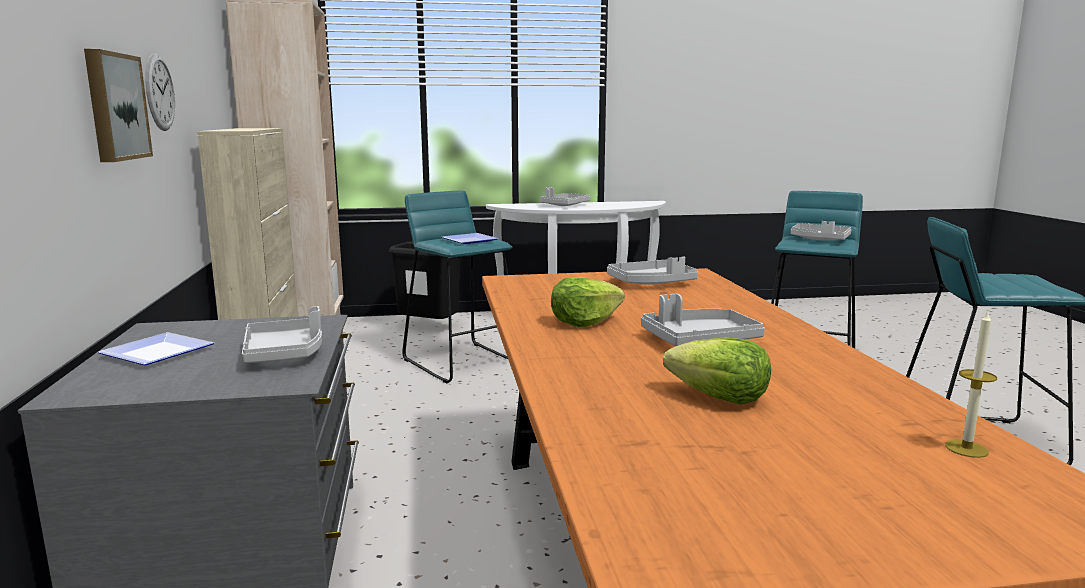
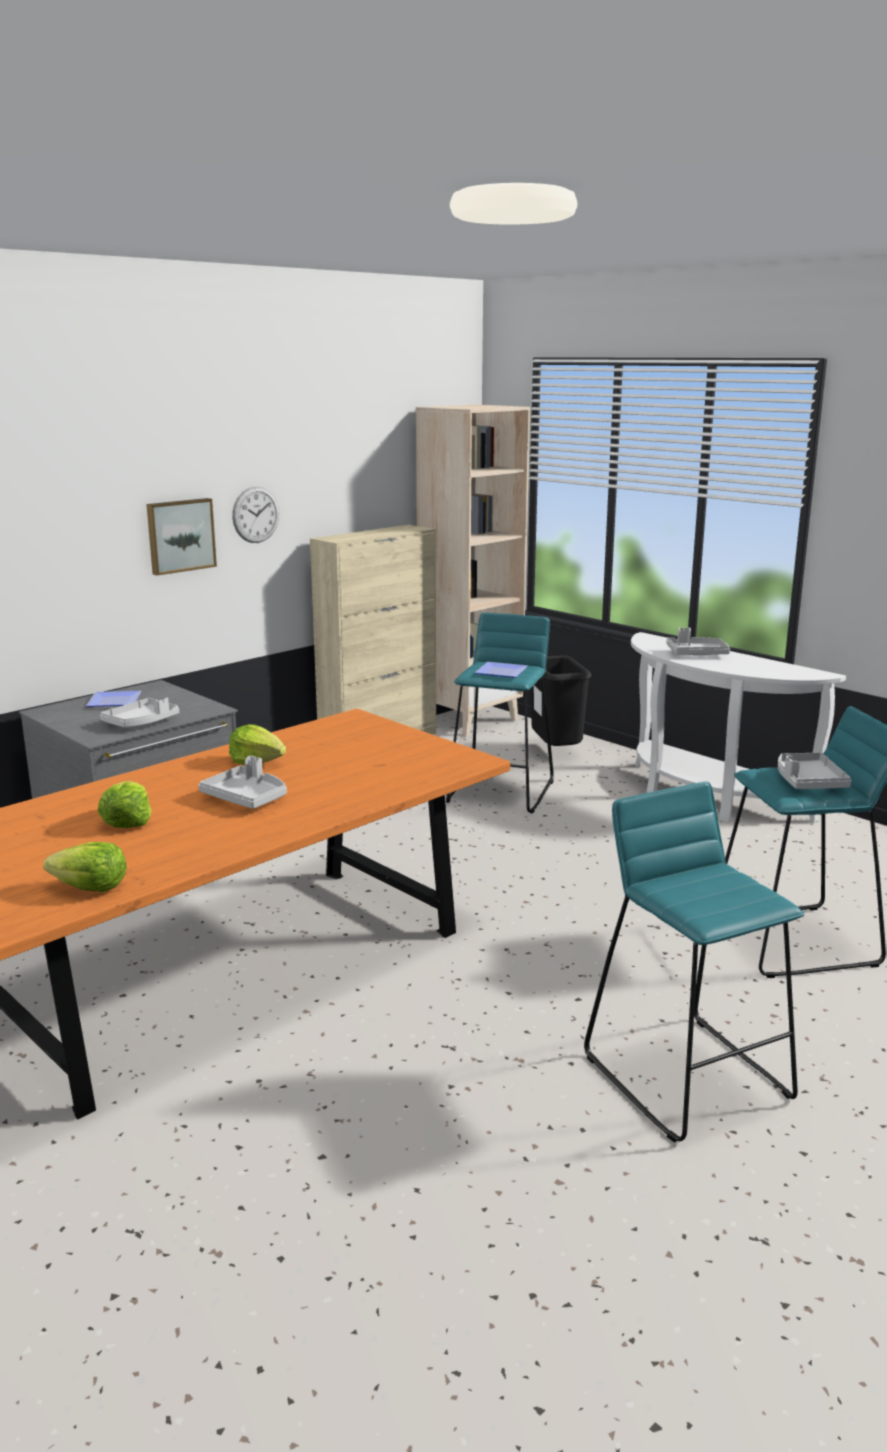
camera: 55 degrees right, 5 degrees up
grey tray [607,256,698,285] -> none
candle [945,311,997,458] -> lettuce [43,842,127,892]

